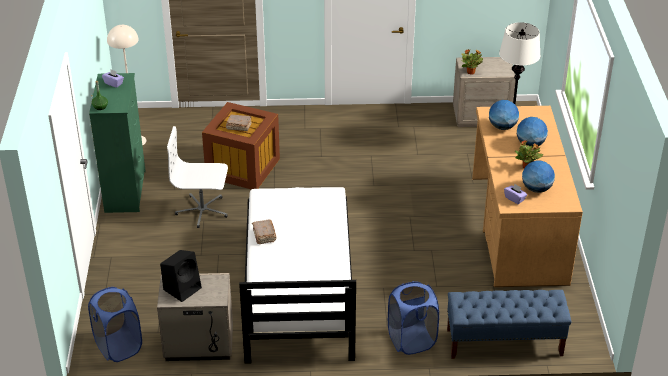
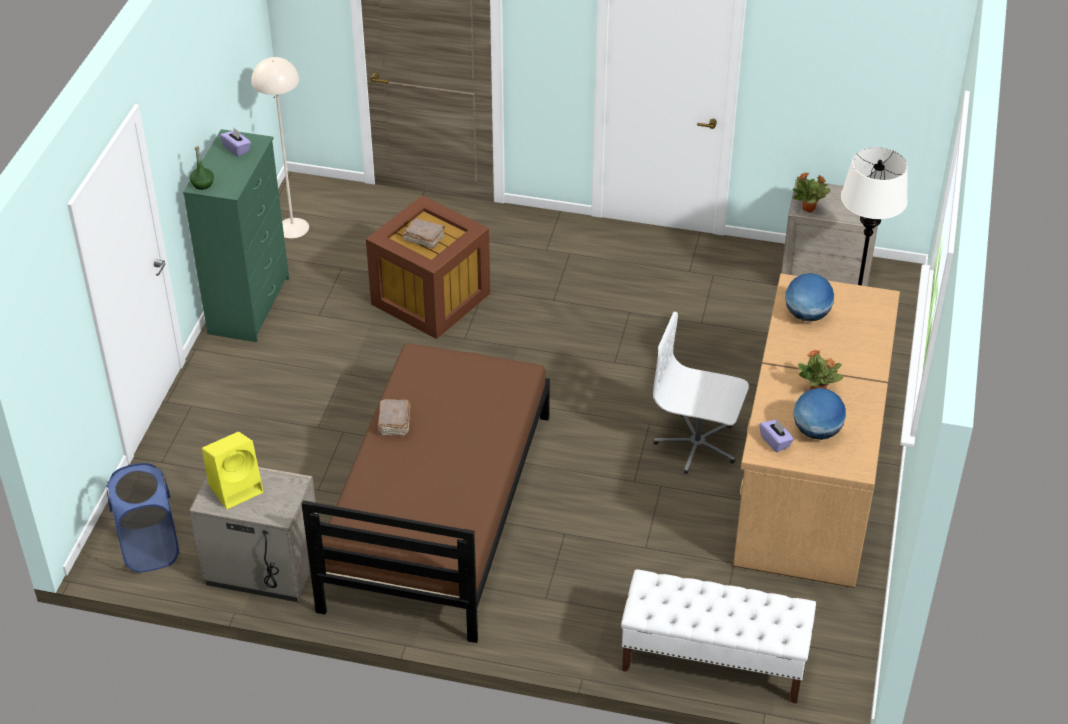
camera: 15 degrees right, 5 degrees up
black speaker [160,250,202,302] -> yellow speaker [202,432,264,509]
white office chair [167,126,228,228] -> white office chair moved to [653,312,749,474]
white bed [239,187,356,364] -> brown bed [301,343,550,643]
blue laundry basket [388,281,439,355] -> none
blue bench [447,290,571,359] -> white bench [621,569,816,704]
globe [517,117,548,148] -> none

